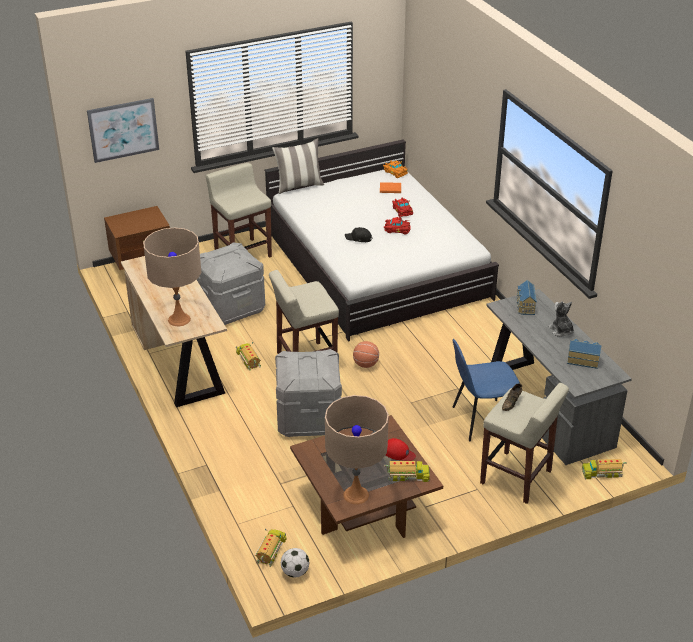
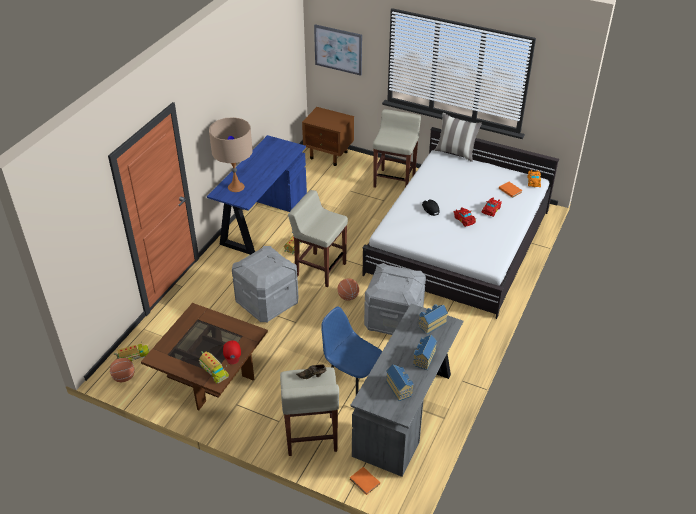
camera: 50 degrees right, 5 degrees up
beige desk [121,256,227,407] -> blue desk [207,135,307,255]
grey storage box [197,242,265,325] -> grey storage box moved to [364,263,426,335]
football [281,548,309,578] -> basketball [110,358,135,382]
beige table lamp [325,395,389,504] -> none
plush toy [548,301,574,337] -> toy house [413,335,437,370]
toy truck [582,458,627,479] -> orange book [350,467,380,495]

